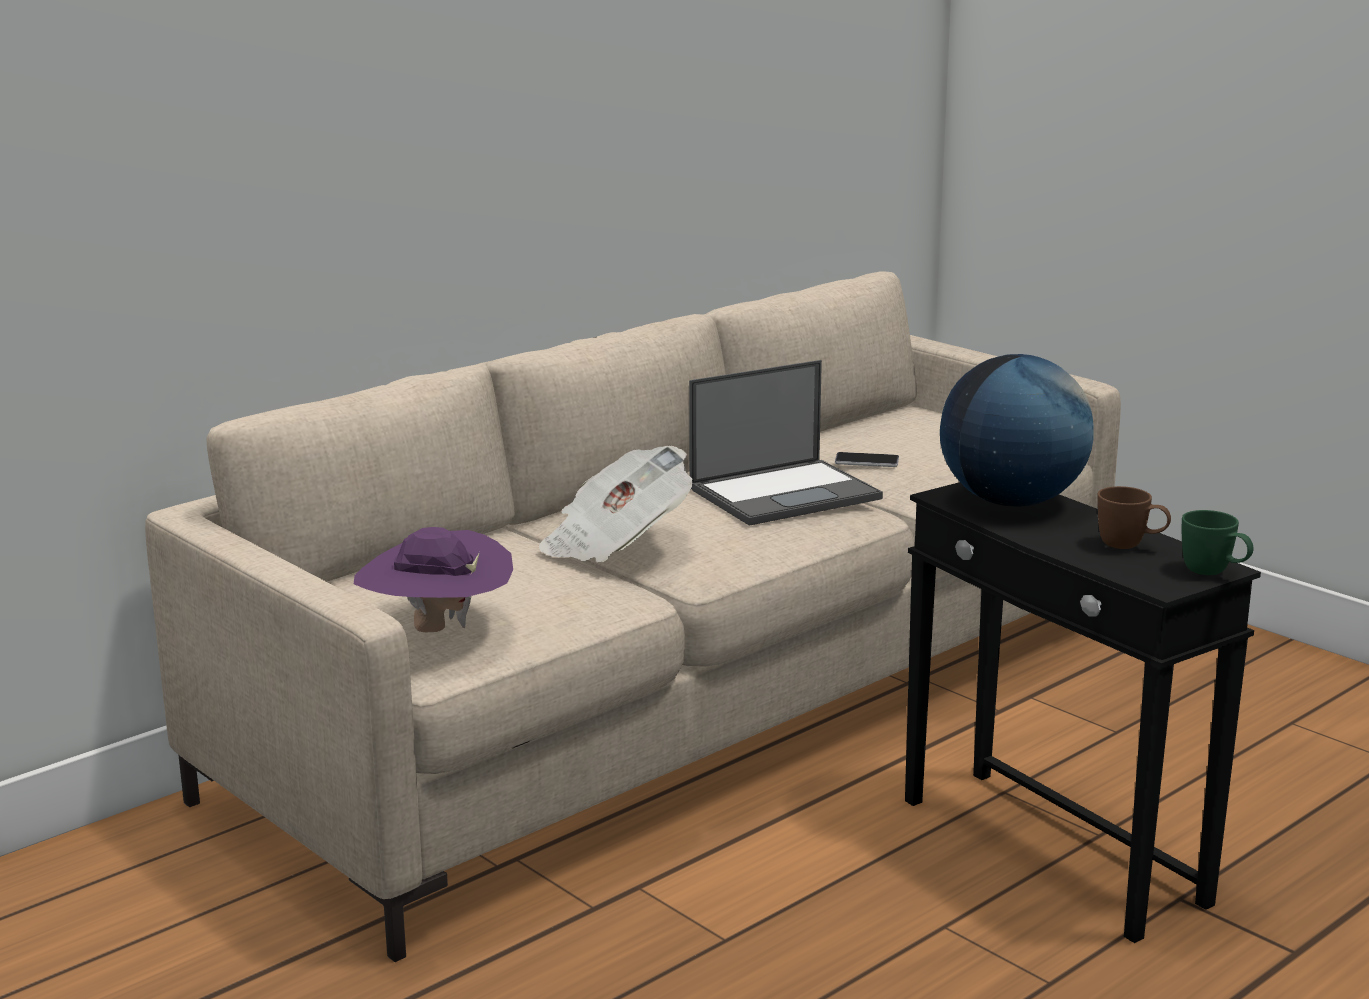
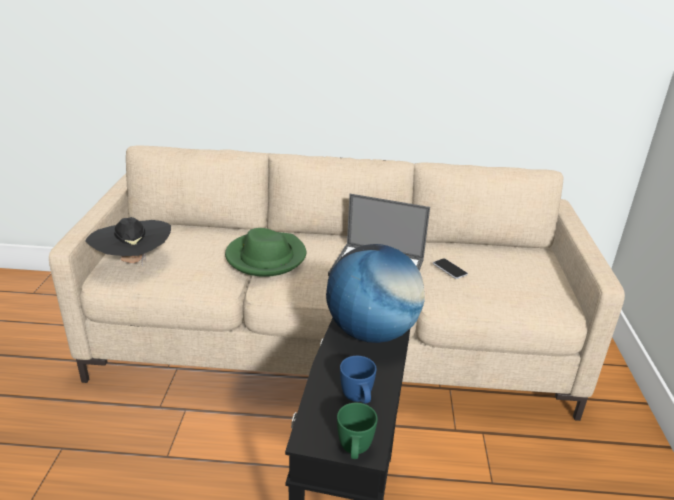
camera: 45 degrees right, 10 degrees up
purple hat [354,527,513,632] -> black hat [86,217,171,267]
newspaper [539,446,693,563] -> green hat [225,228,306,277]
brown mug [1097,486,1171,549] -> blue mug [340,356,377,404]

